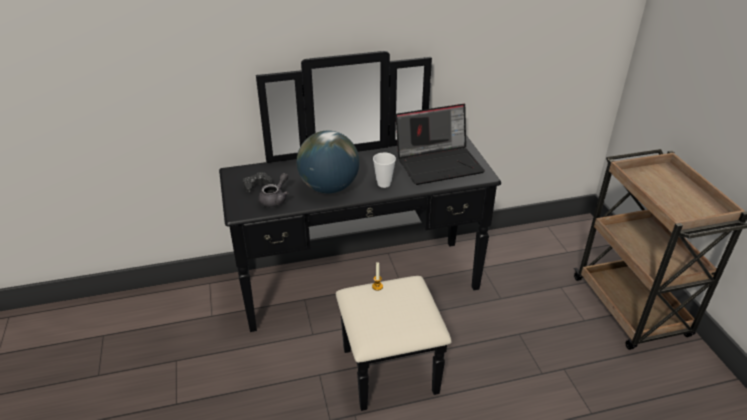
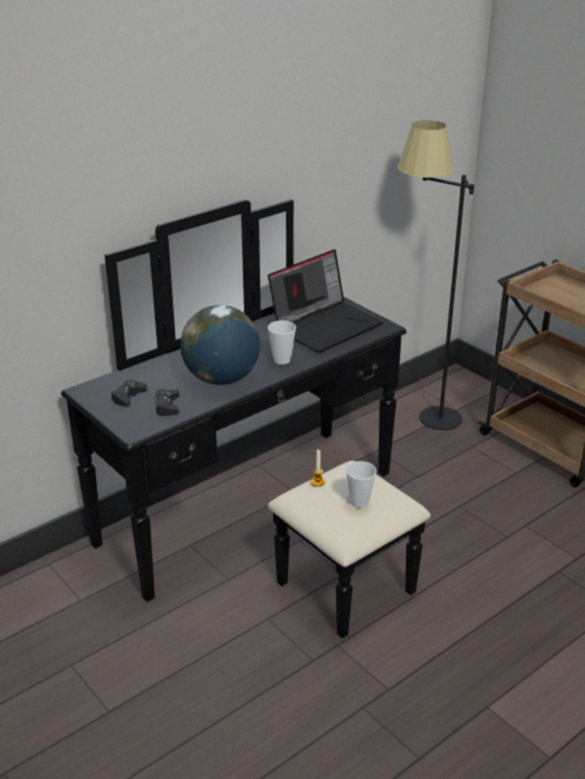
camera: 25 degrees left, 5 degrees down
grey teapot [258,173,288,208] -> black game controller [155,389,179,416]
none -> cup [346,461,376,508]
none -> black floor lamp [398,120,474,430]

